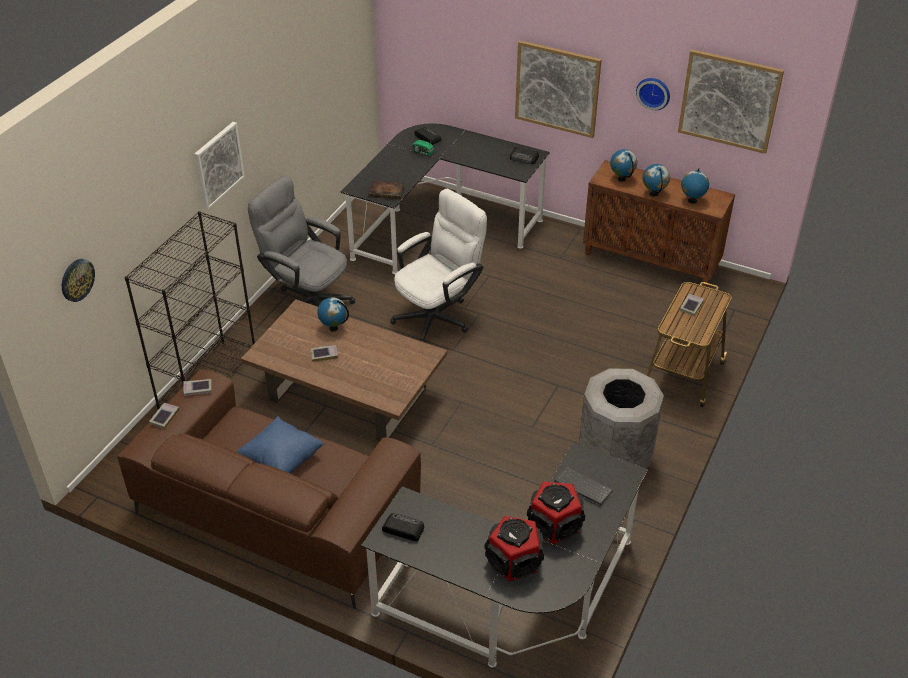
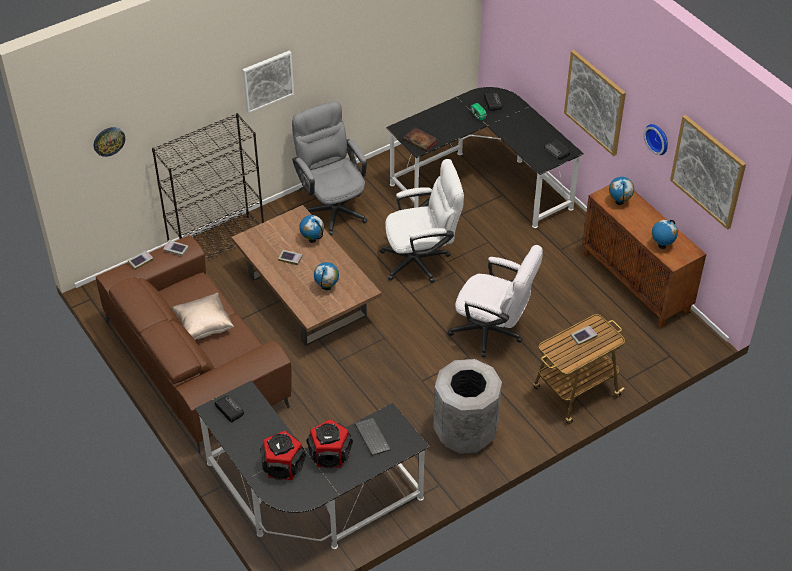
camera: 30 degrees right, 5 degrees up
blue pillow [236,416,324,474] -> beige pillow [172,293,234,340]
globe [643,164,670,197] -> globe moved to [314,262,339,290]
none -> white office chair [448,245,543,358]

